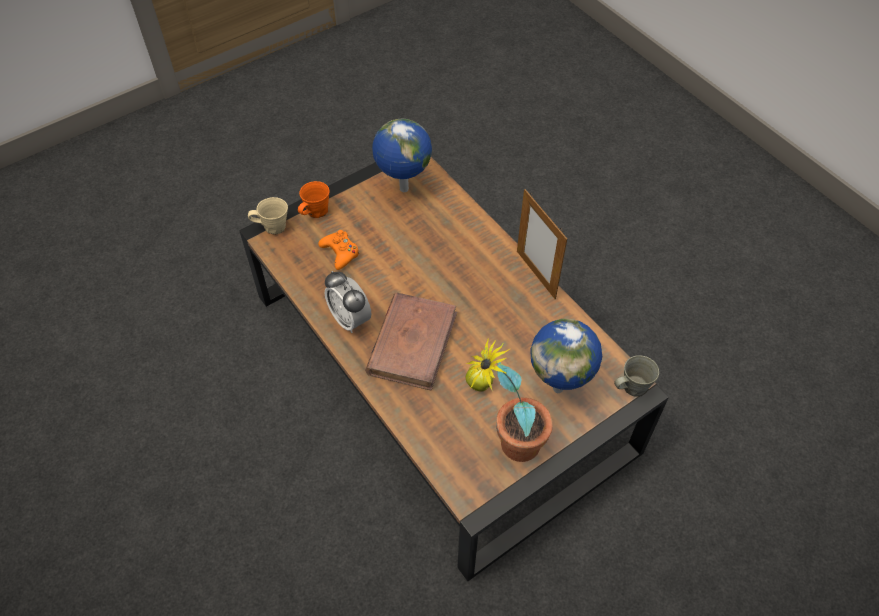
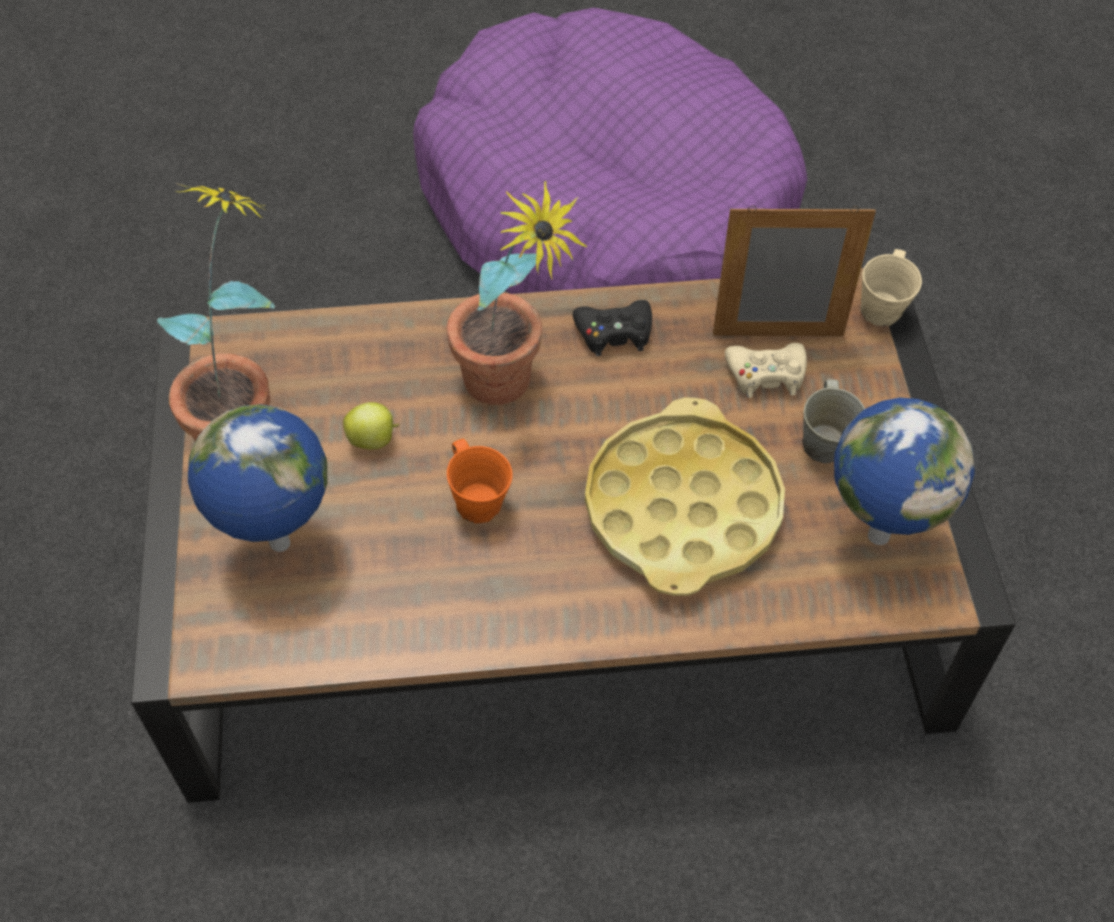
camera: 120 degrees right, 0 degrees up
orange mug [298,181,329,218] -> orange mug moved to [447,439,513,523]
orange game controller [318,230,360,270] -> beige game controller [725,343,807,398]
alarm clock [325,271,371,333] -> black game controller [573,300,652,356]
brown book [365,292,457,391] -> potted plant [446,181,588,405]
picture frame [517,189,567,299] -> picture frame moved to [713,206,876,336]
grey mug [614,355,659,396] -> grey mug moved to [802,379,865,464]
none -> purple dog bed [413,8,808,294]
none -> yellow tray [585,397,785,596]

